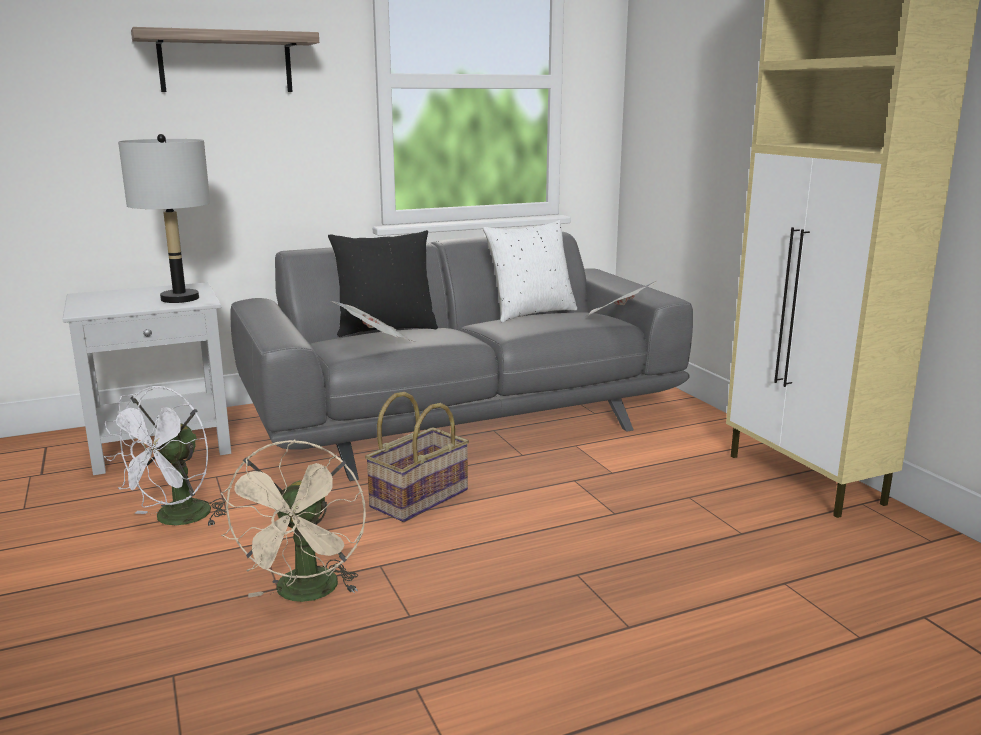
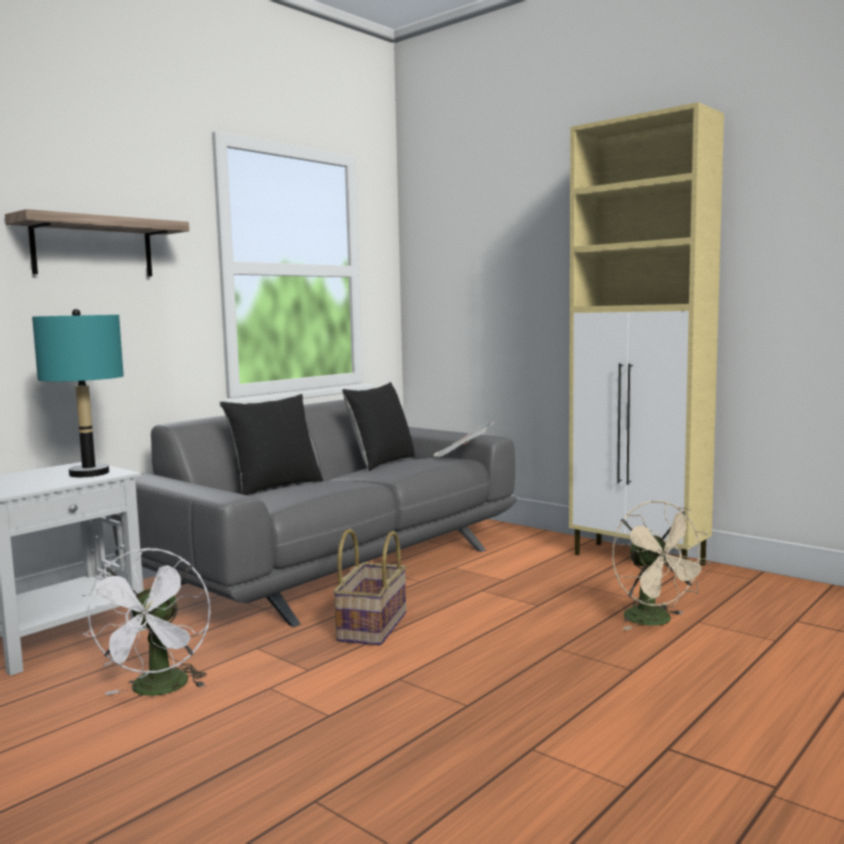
camera: 25 degrees left, 10 degrees down
grey table lamp [118,134,210,303] -> turquoise table lamp [32,309,124,477]
beige fan [221,440,366,602] -> beige fan moved to [612,501,710,630]
newspaper [331,301,414,341] -> none
white pillow [483,220,577,323] -> black pillow [342,382,415,471]

